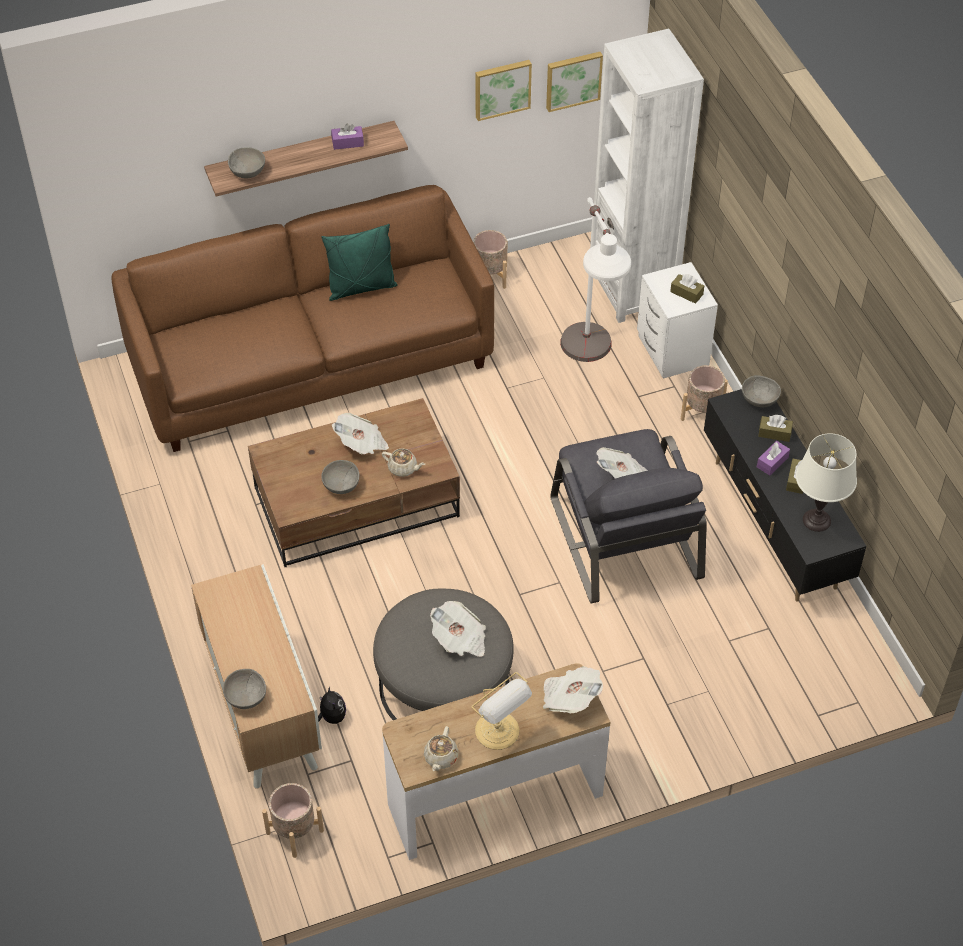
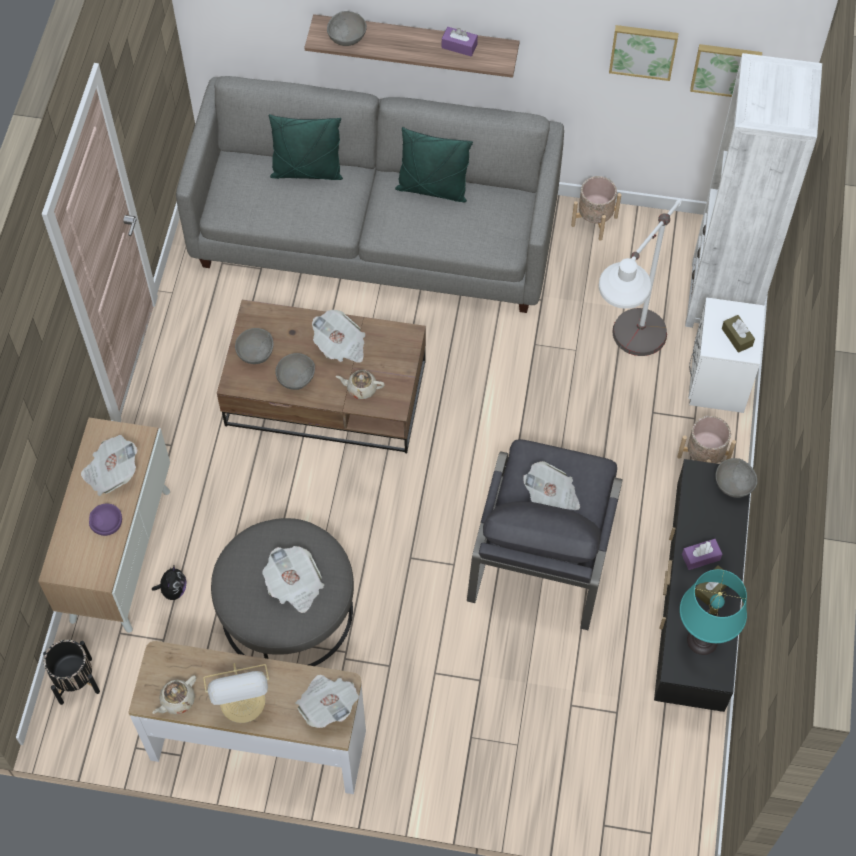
camera: 30 degrees right, 10 degrees up
brown sofa [112,185,494,452] -> grey sofa [176,76,564,313]
grey bowl [223,669,266,709] -> grey bowl moved to [235,328,274,364]
beige planter [262,783,324,858] -> black planter [43,640,100,705]
beige teapot [382,448,425,477] -> beige teapot turned 135 degrees clockwise [336,370,385,399]
brown tissue box [758,415,793,442] -> none
white table lamp [796,433,857,532] -> turquoise table lamp [680,569,747,655]
none -> newspaper [81,435,138,496]
none -> purple bowl [89,504,122,536]
none -> green pillow [269,114,343,180]

